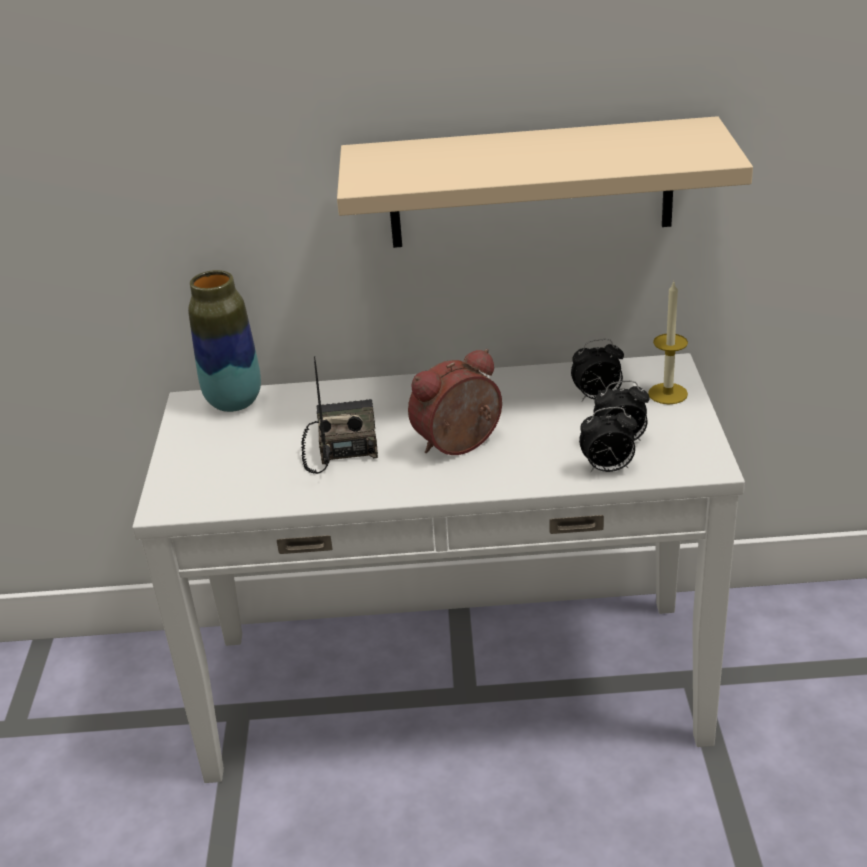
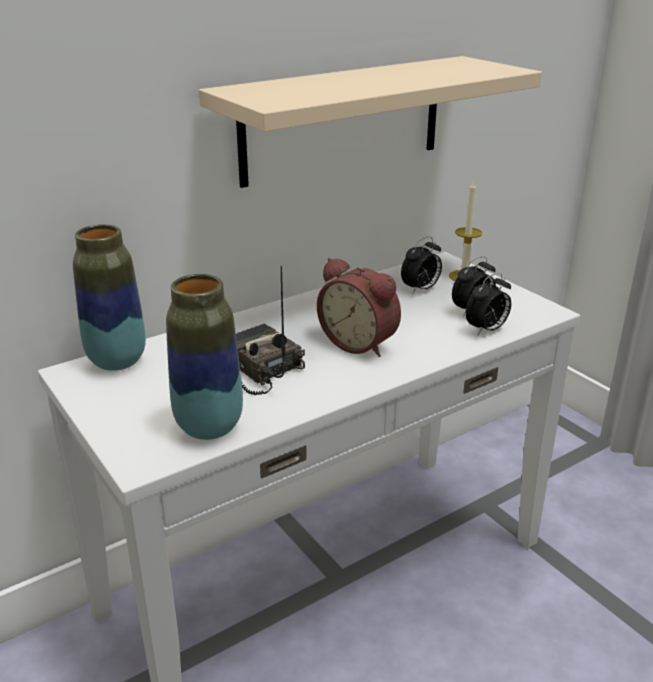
camera: 35 degrees left, 5 degrees down
alarm clock [408,349,502,455] -> alarm clock turned 75 degrees counterclockwise [317,258,401,357]
none -> vase [166,274,243,440]

